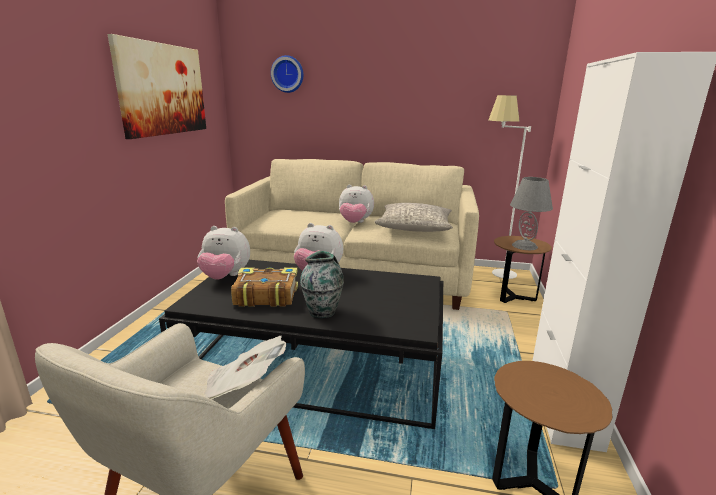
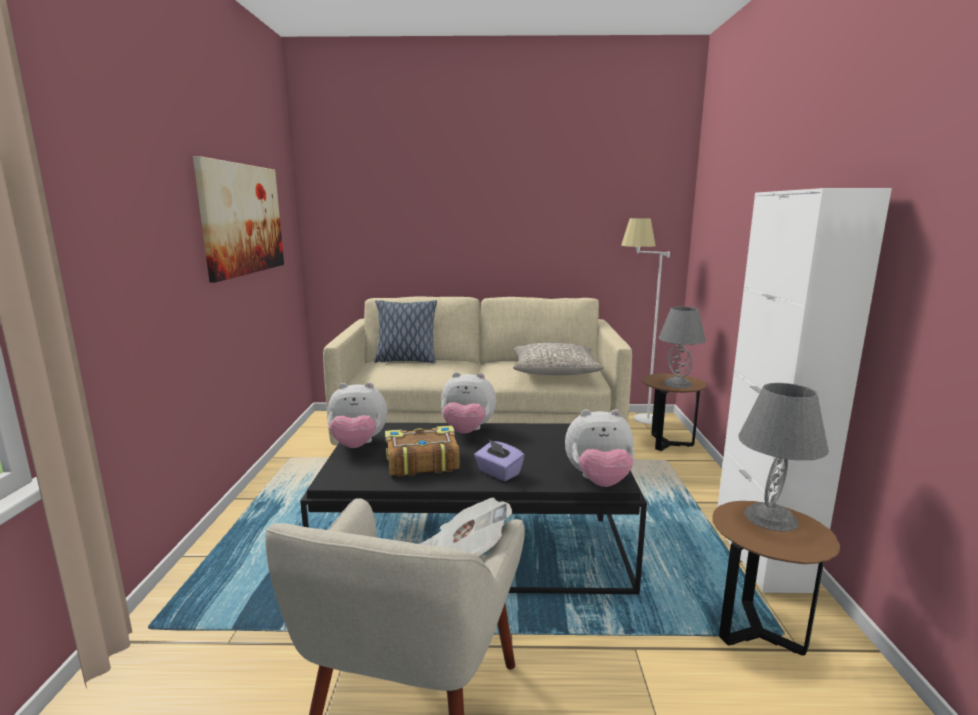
camera: 10 degrees left, 5 degrees down
wall clock [271,55,303,93] -> none
vase [300,251,344,318] -> purple tissue box [474,439,525,481]
plush toy [339,185,374,223] -> plush toy moved to [565,409,634,487]
none -> pillow [374,300,437,363]
none -> grey table lamp [738,383,829,532]

